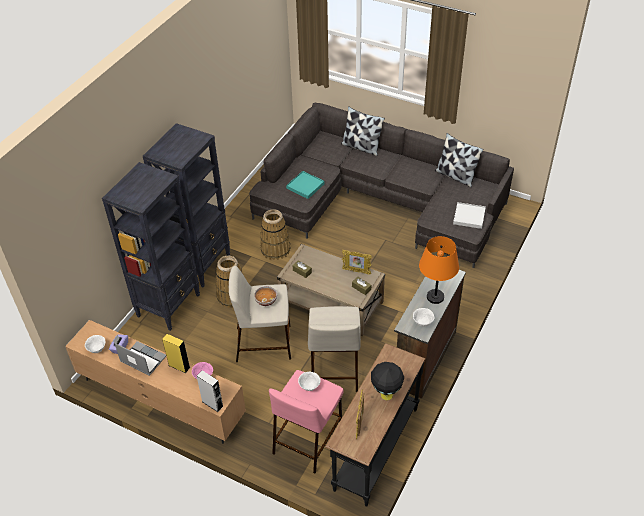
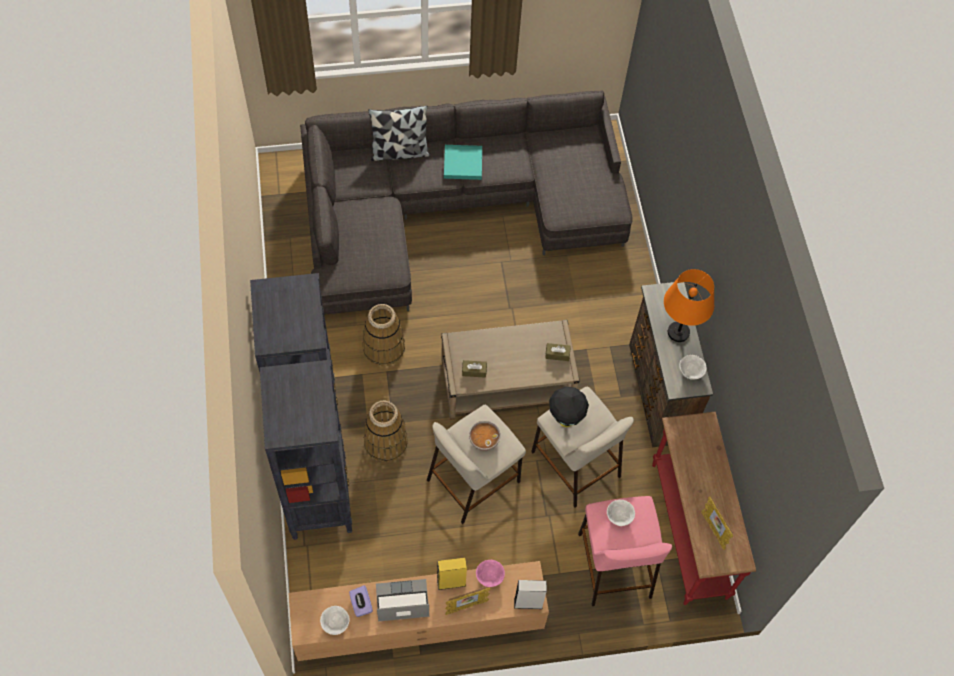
camera: 40 degrees left, 15 degrees up
turquoise tray [286,171,325,199] -> turquoise tray moved to [444,145,482,180]
black console table [325,343,425,506] -> red console table [652,412,756,605]
picture frame [342,250,372,275] -> picture frame moved to [445,587,490,615]
black table lamp [371,362,404,400] -> black table lamp moved to [549,386,589,427]
pillow [435,133,484,187] -> none
white tray [453,202,486,229] -> none

